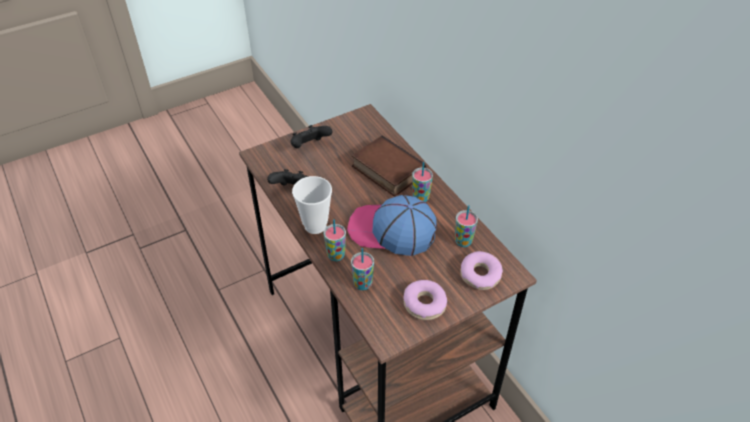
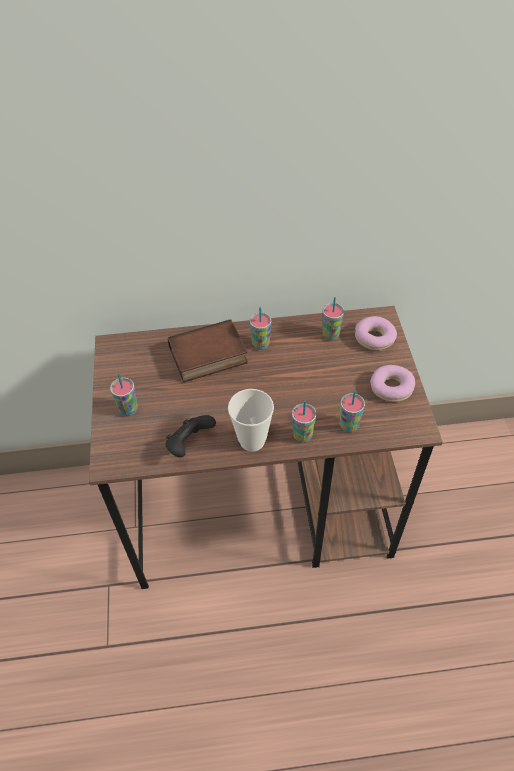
camera: 65 degrees left, 5 degrees up
black game controller [290,125,332,148] -> cup [110,374,138,416]
cap [347,195,437,256] -> none

